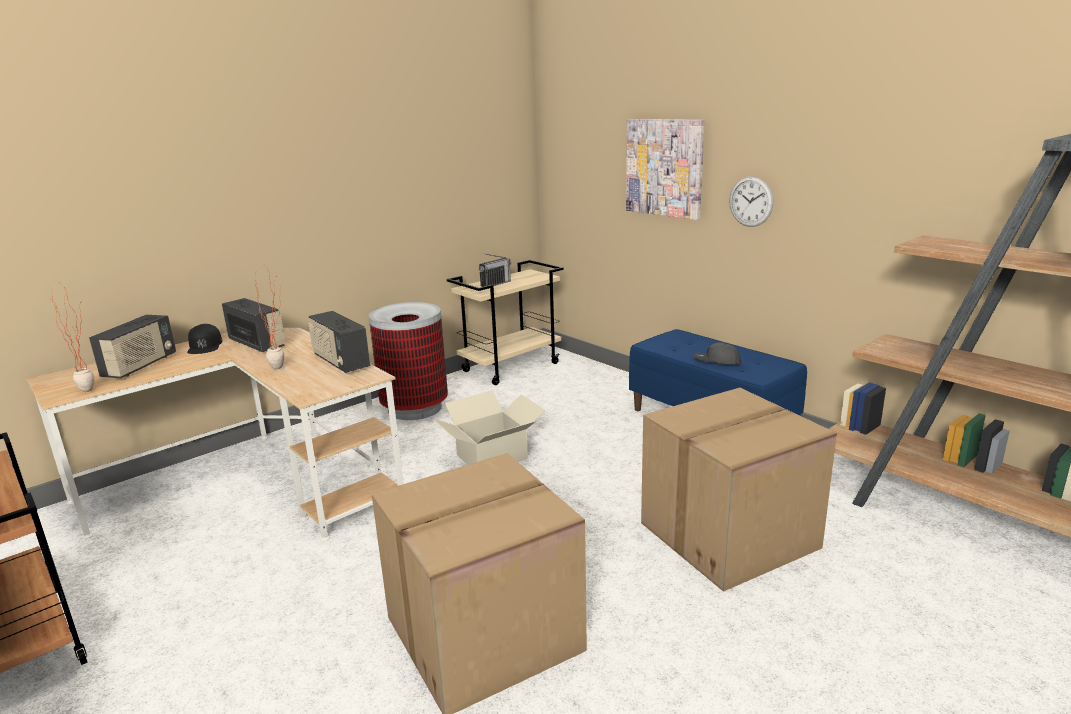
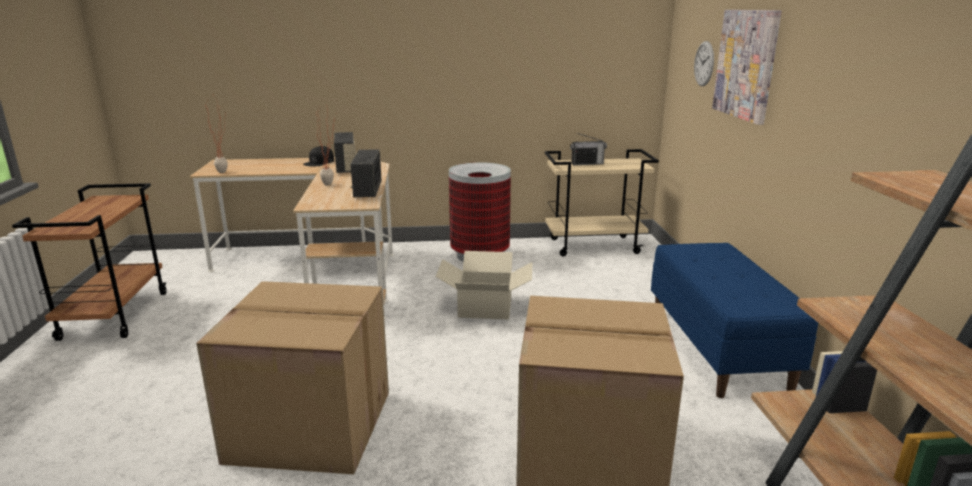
camera: 35 degrees right, 0 degrees up
radio [89,315,176,378] -> none
grey cap [694,343,741,364] -> none
wall clock [729,176,774,227] -> wall clock moved to [694,41,714,86]

